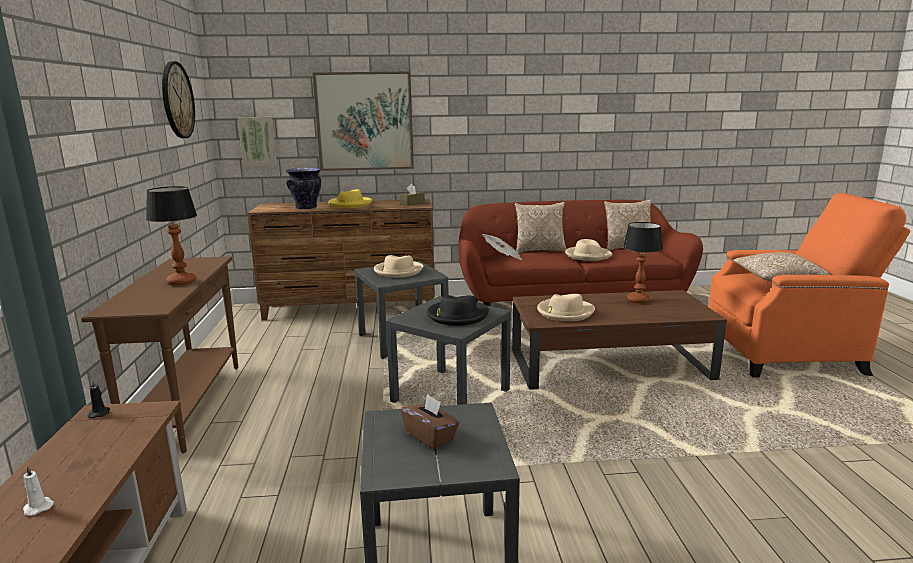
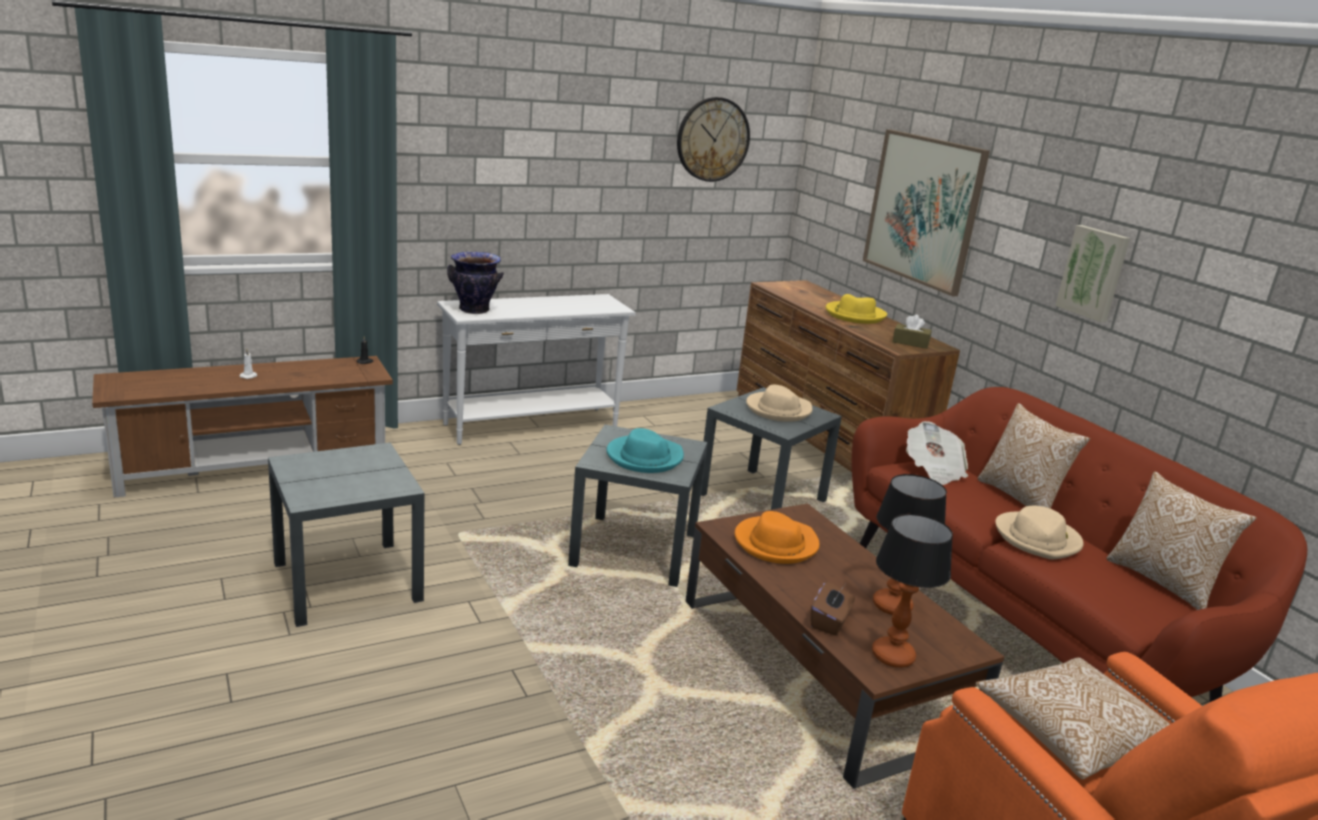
camera: 65 degrees right, 5 degrees up
brown console table [81,256,238,454] -> white console table [437,294,636,445]
table lamp [146,186,197,285] -> table lamp moved to [872,514,953,668]
picture [238,117,277,167] -> picture moved to [1055,225,1130,322]
vase [285,168,321,210] -> vase moved to [447,252,504,314]
brown tissue box [401,394,459,449] -> brown tissue box moved to [810,581,855,635]
black hat [427,295,489,326] -> turquoise hat [607,428,684,473]
beige hat [537,294,595,321] -> orange hat [734,511,820,564]

